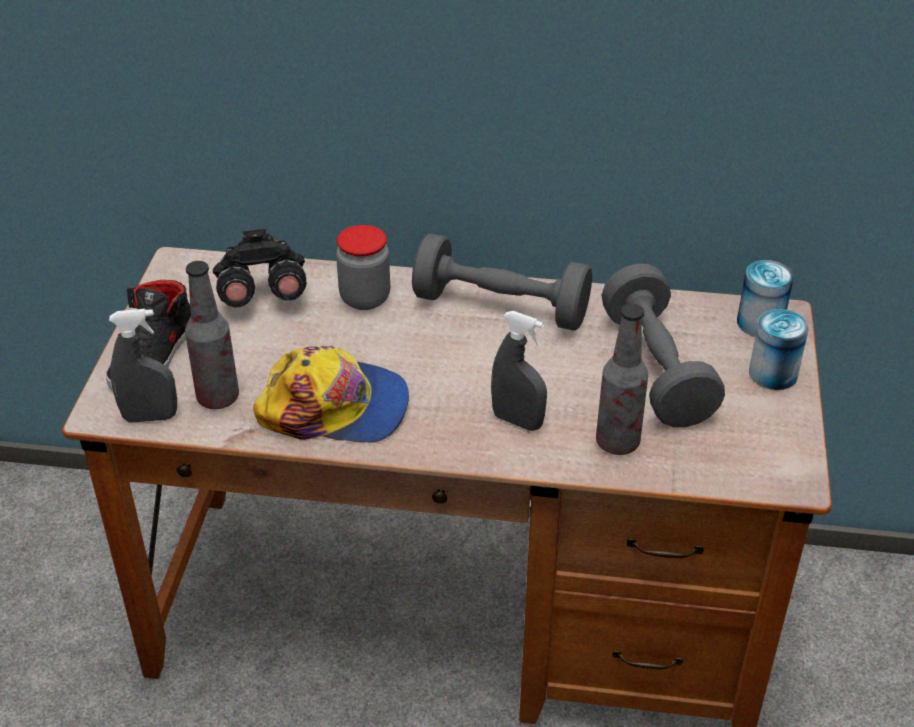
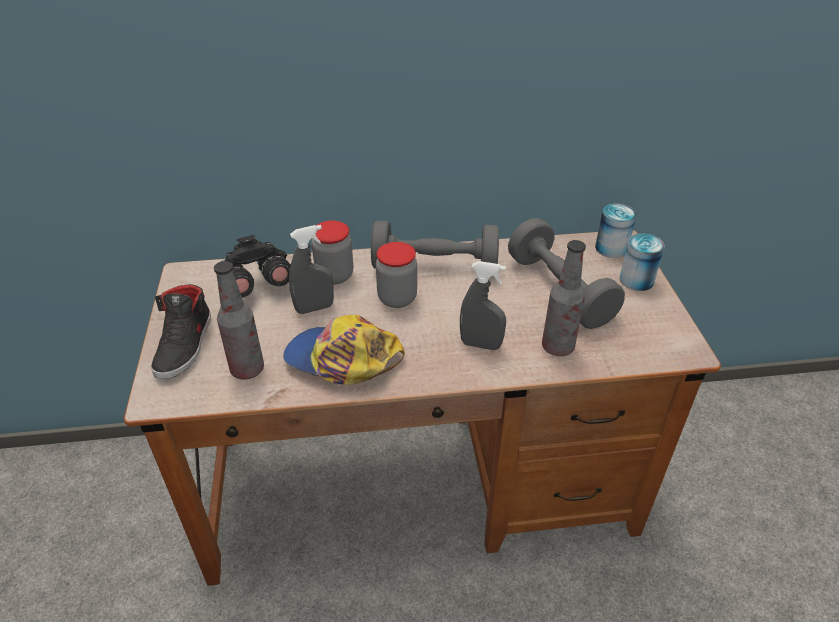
camera: 15 degrees left, 0 degrees up
grey spray bottle [109,309,177,423] -> grey spray bottle moved to [289,225,334,314]
cap [253,346,409,443] -> cap turned 150 degrees counterclockwise [283,315,405,385]
none -> jar [376,242,417,308]

